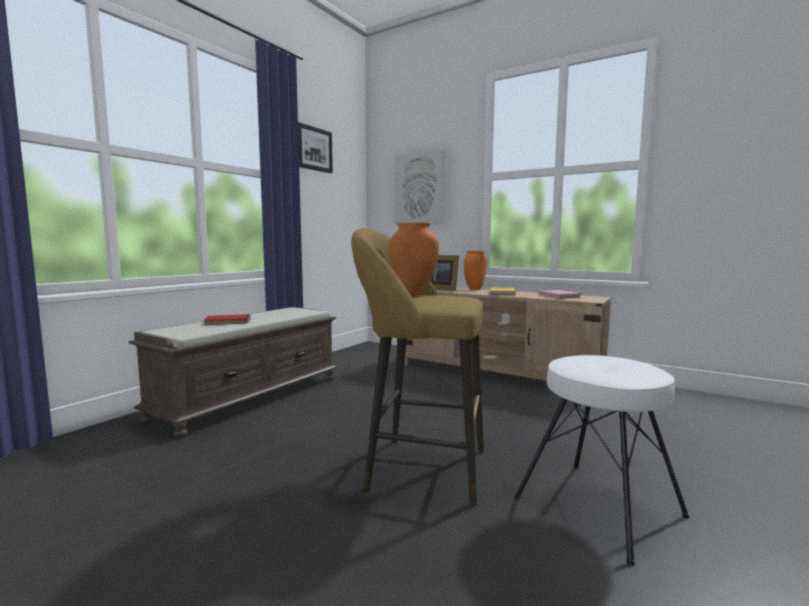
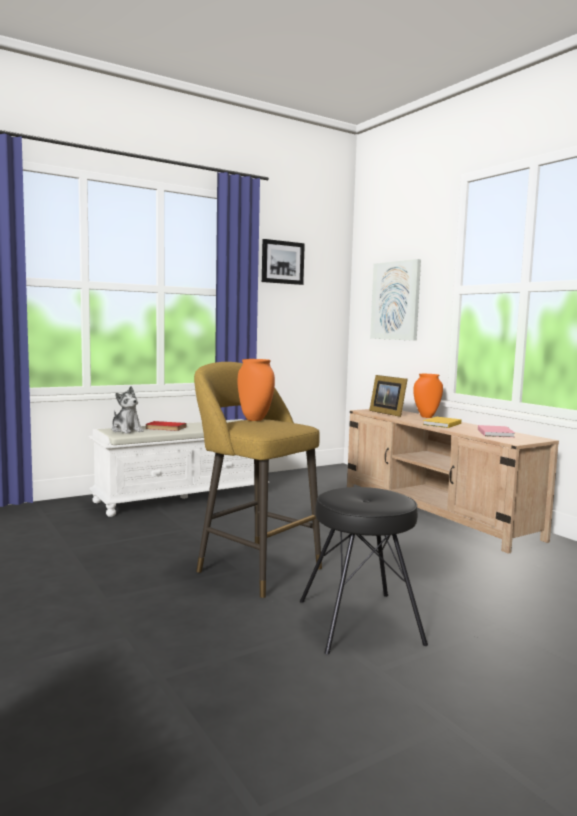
camera: 25 degrees right, 0 degrees up
brown bench [129,307,337,439] -> white bench [88,419,270,517]
white stool [514,355,689,566] -> black stool [300,487,428,654]
none -> plush toy [111,386,144,434]

